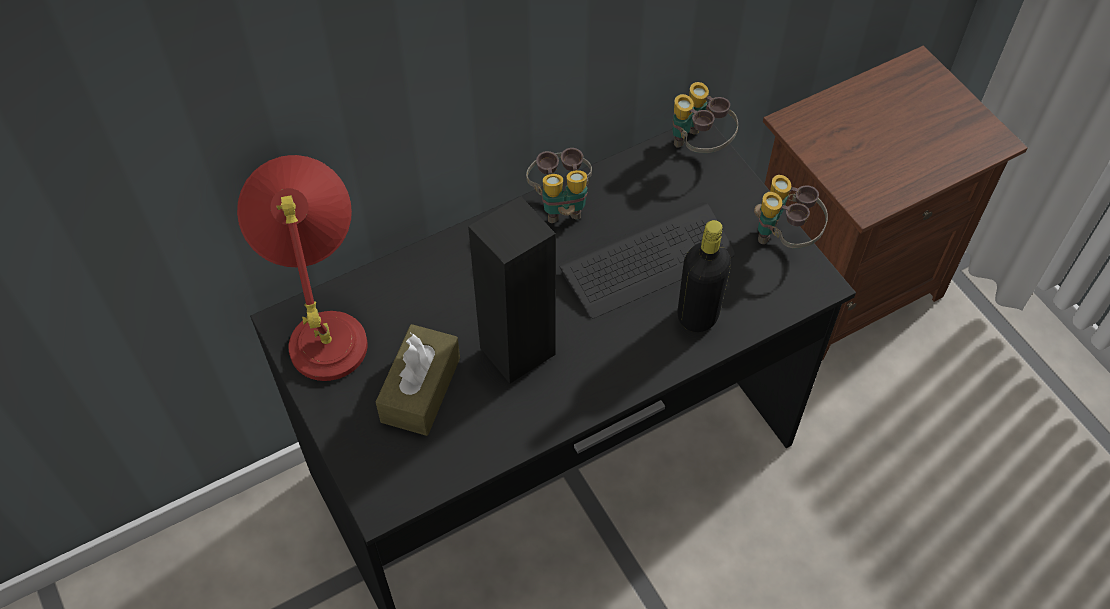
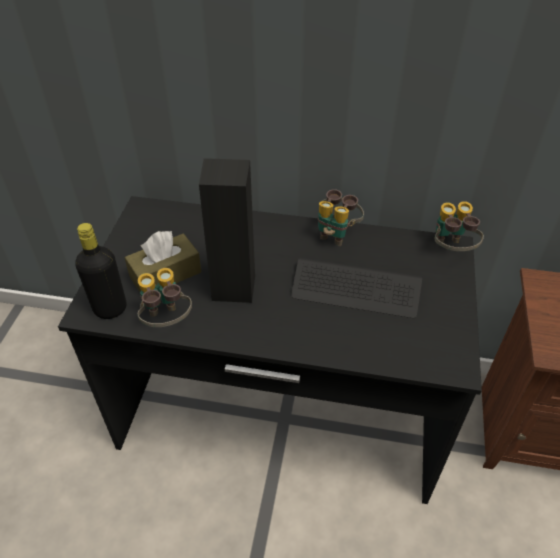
camera: 40 degrees right, 10 degrees down
red table lamp [237,155,368,381] -> none
black bottle [677,220,731,332] -> black bottle moved to [75,223,126,319]
binoculars [754,175,828,248] -> binoculars moved to [138,268,192,327]

